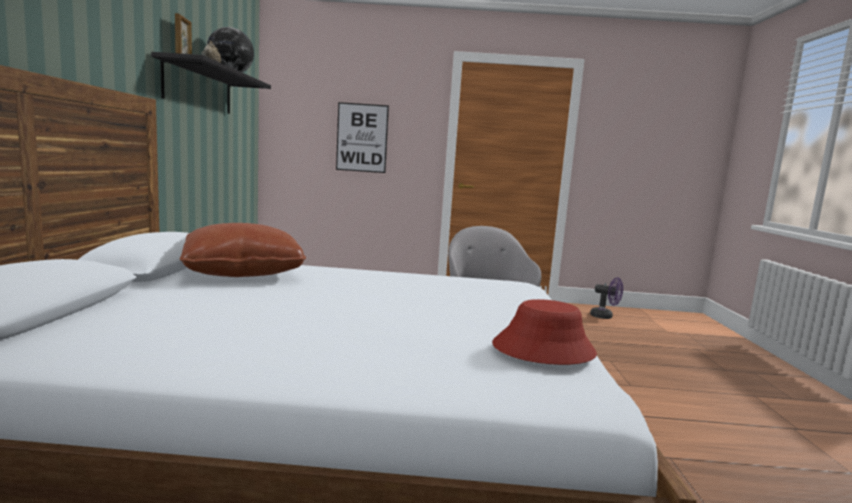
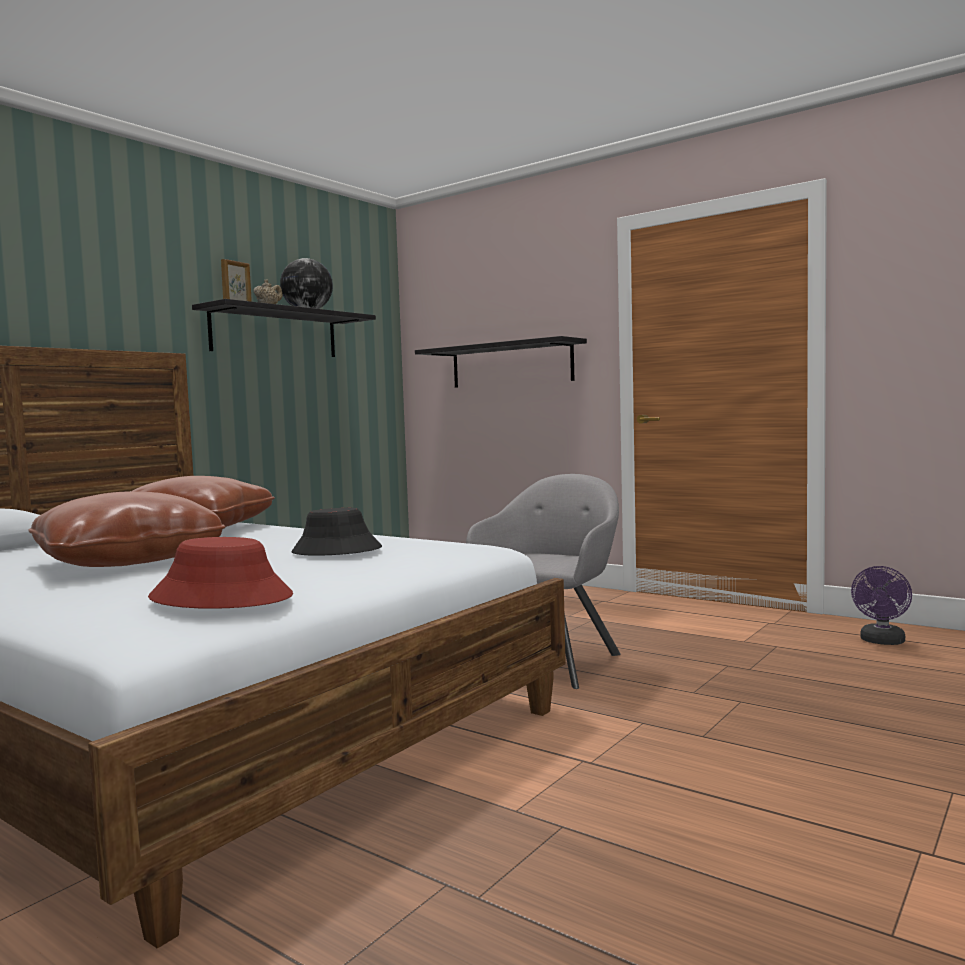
camera: 35 degrees right, 5 degrees down
picture [336,102,389,173] -> black shelf [415,336,587,388]
purple fan [590,277,623,319] -> purple fan turned 60 degrees clockwise [851,566,912,645]
none -> brown pillow [28,491,225,567]
none -> black hat [292,508,382,556]

